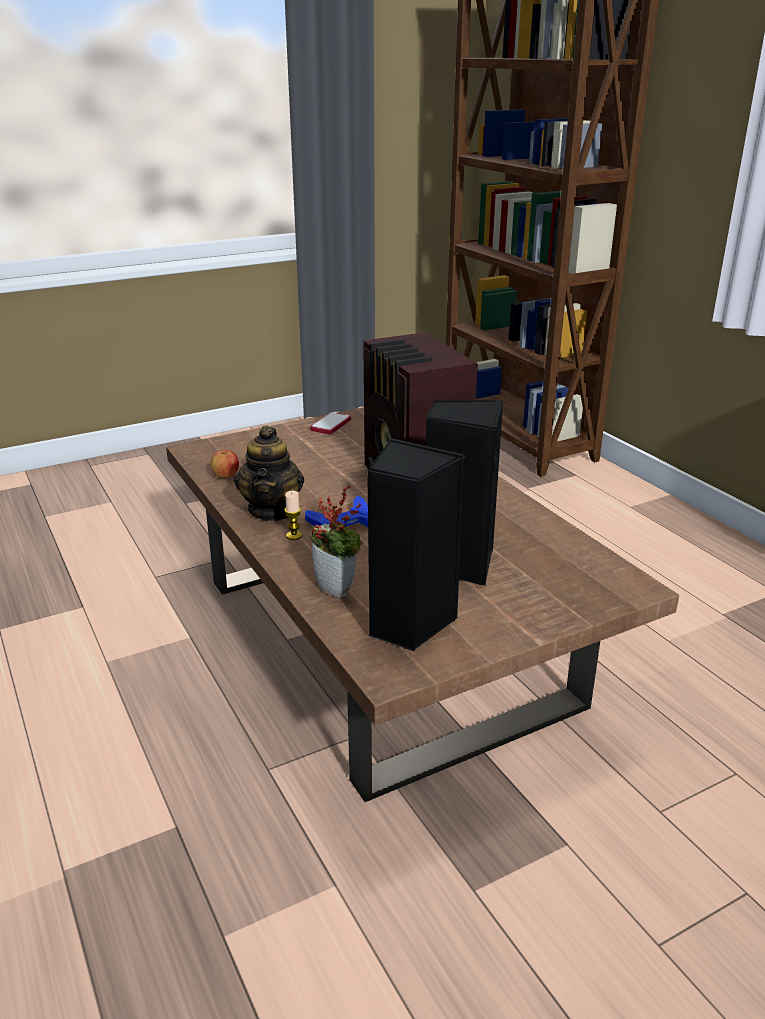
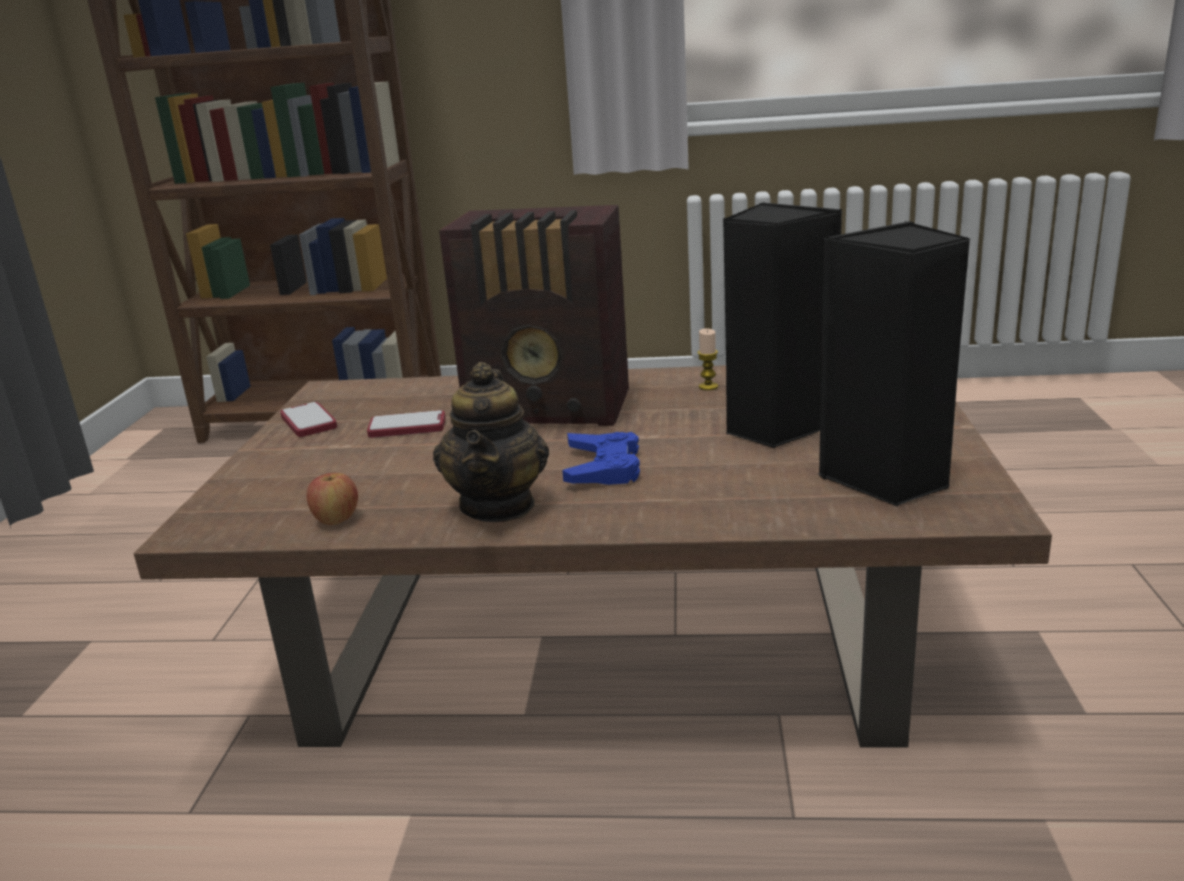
camera: 55 degrees left, 5 degrees down
teapot [234,425,304,521] -> teapot turned 60 degrees clockwise [433,362,549,522]
candle [284,491,302,540] -> candle moved to [698,328,718,390]
potted plant [309,485,363,597] -> none
none -> phone [367,410,445,438]

